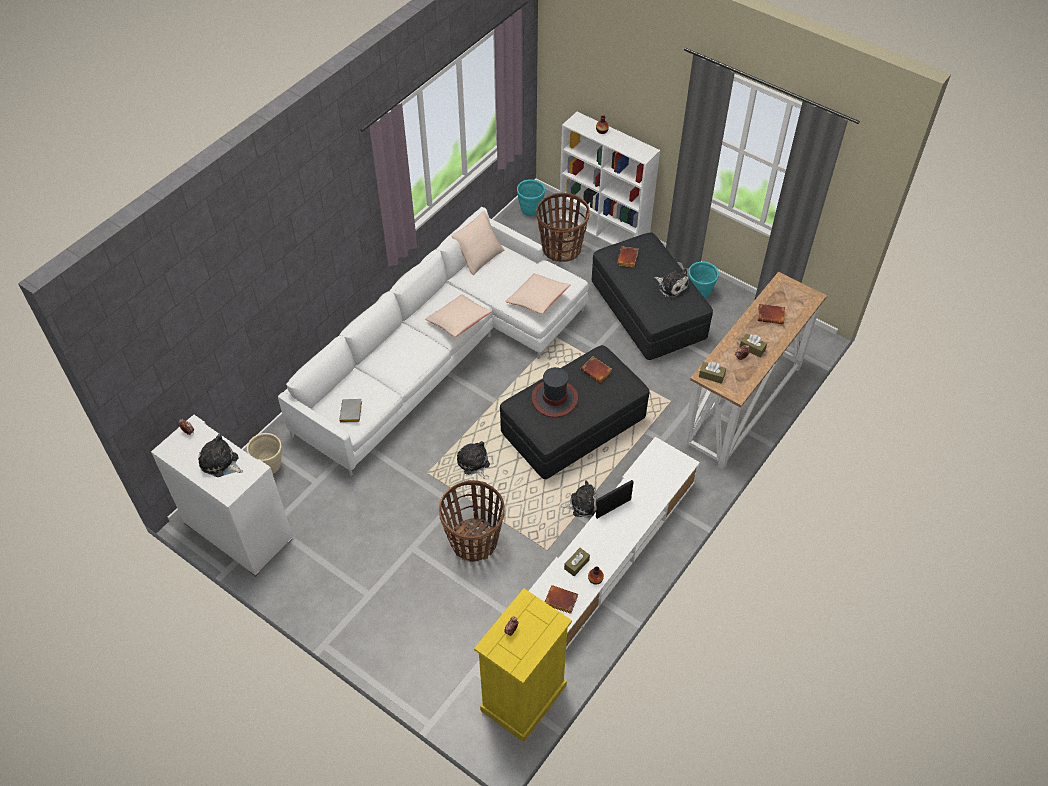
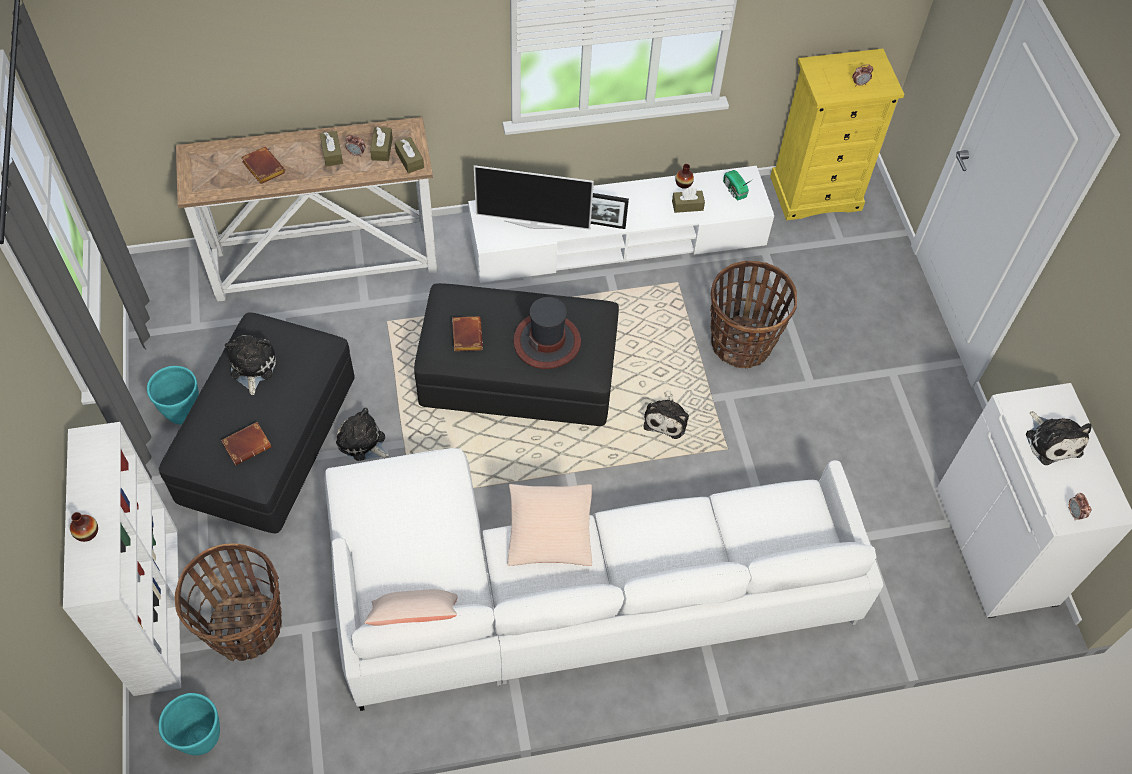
camera: 140 degrees left, 5 degrees up
beige planter [246,433,282,473] -> none
grey book [339,399,362,423] -> none
beige pillow [505,273,571,314] -> none
brown book [545,585,578,614] -> radio [723,170,752,200]
plush toy [561,480,598,518] -> plush toy moved to [336,408,390,461]
none -> brown tissue box [370,127,393,161]
none -> television [474,165,594,230]

